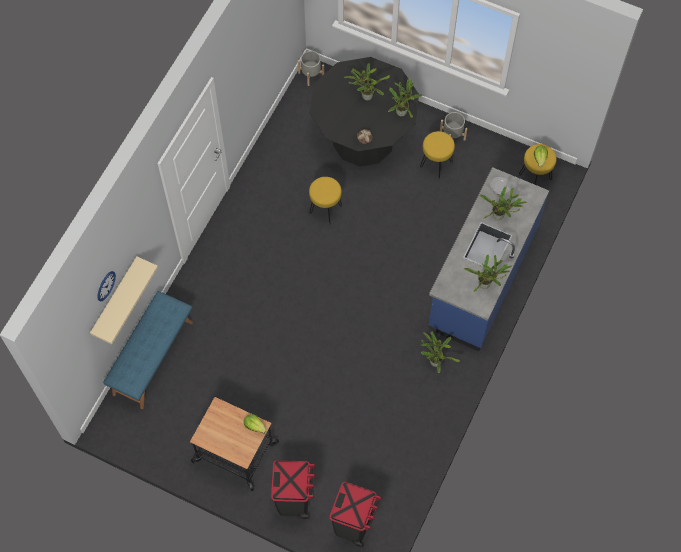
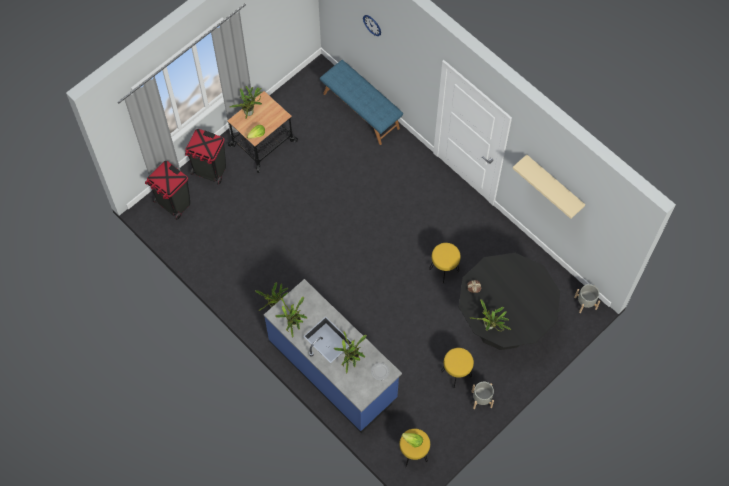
camera: 110 degrees right, 0 degrees up
beige shelf [90,256,158,344] -> beige shelf moved to [513,155,585,219]
potted plant [344,63,390,101] -> potted plant moved to [230,86,262,119]

